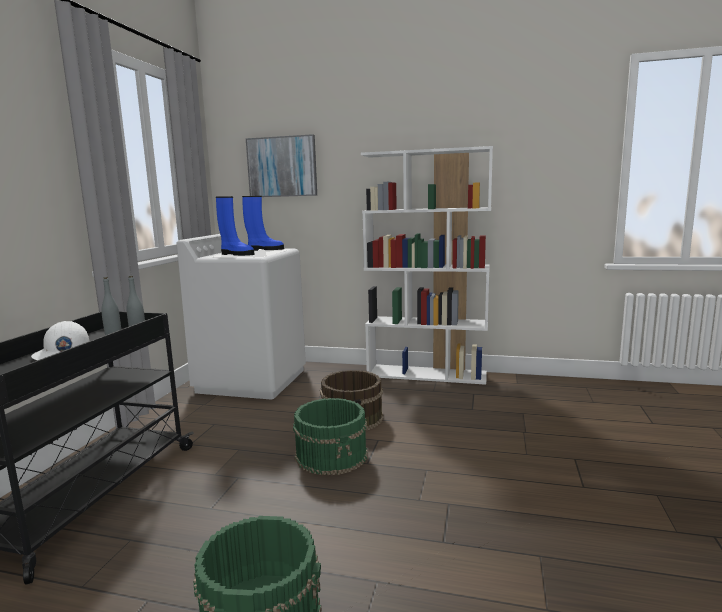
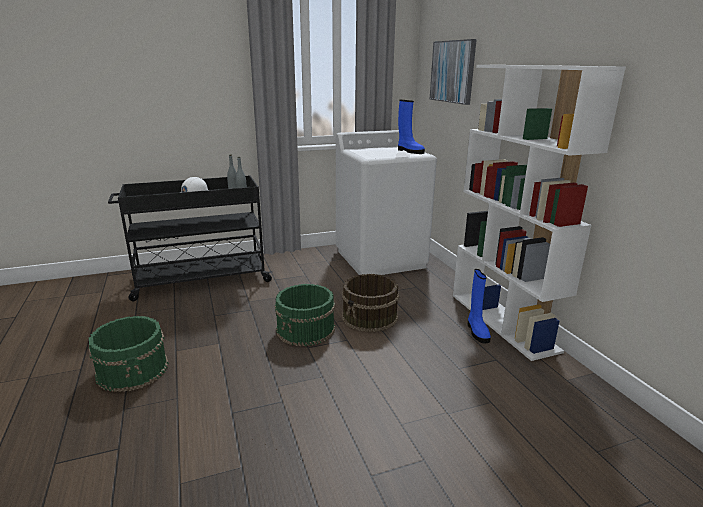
camera: 55 degrees right, 10 degrees up
blue boot [216,196,254,256] -> blue boot moved to [468,269,491,344]

